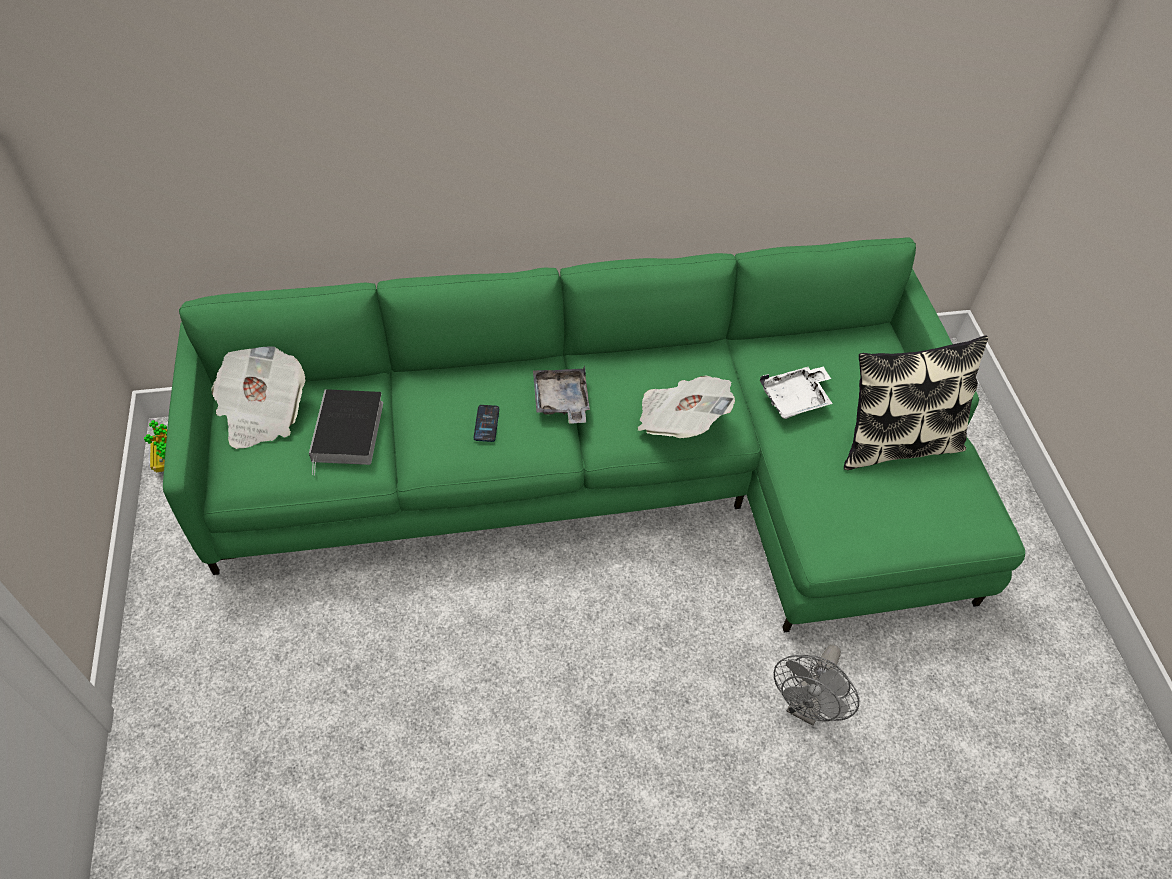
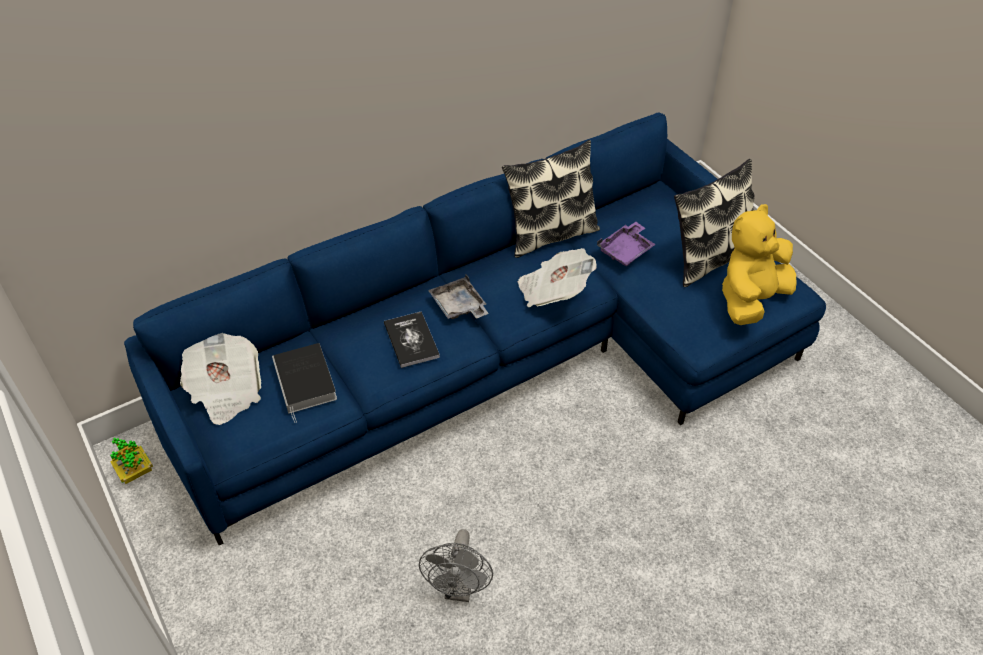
camera: 20 degrees left, 5 degrees down
green sofa [163,237,1025,632] -> blue sofa [124,112,826,545]
phone [474,405,499,442] -> book [384,311,440,368]
white tray [760,366,833,419] -> purple tray [597,222,656,266]
grey fan [774,644,859,726] -> grey fan moved to [419,529,493,602]
none -> pillow [502,140,600,258]
none -> yellow plush toy [722,204,796,325]

